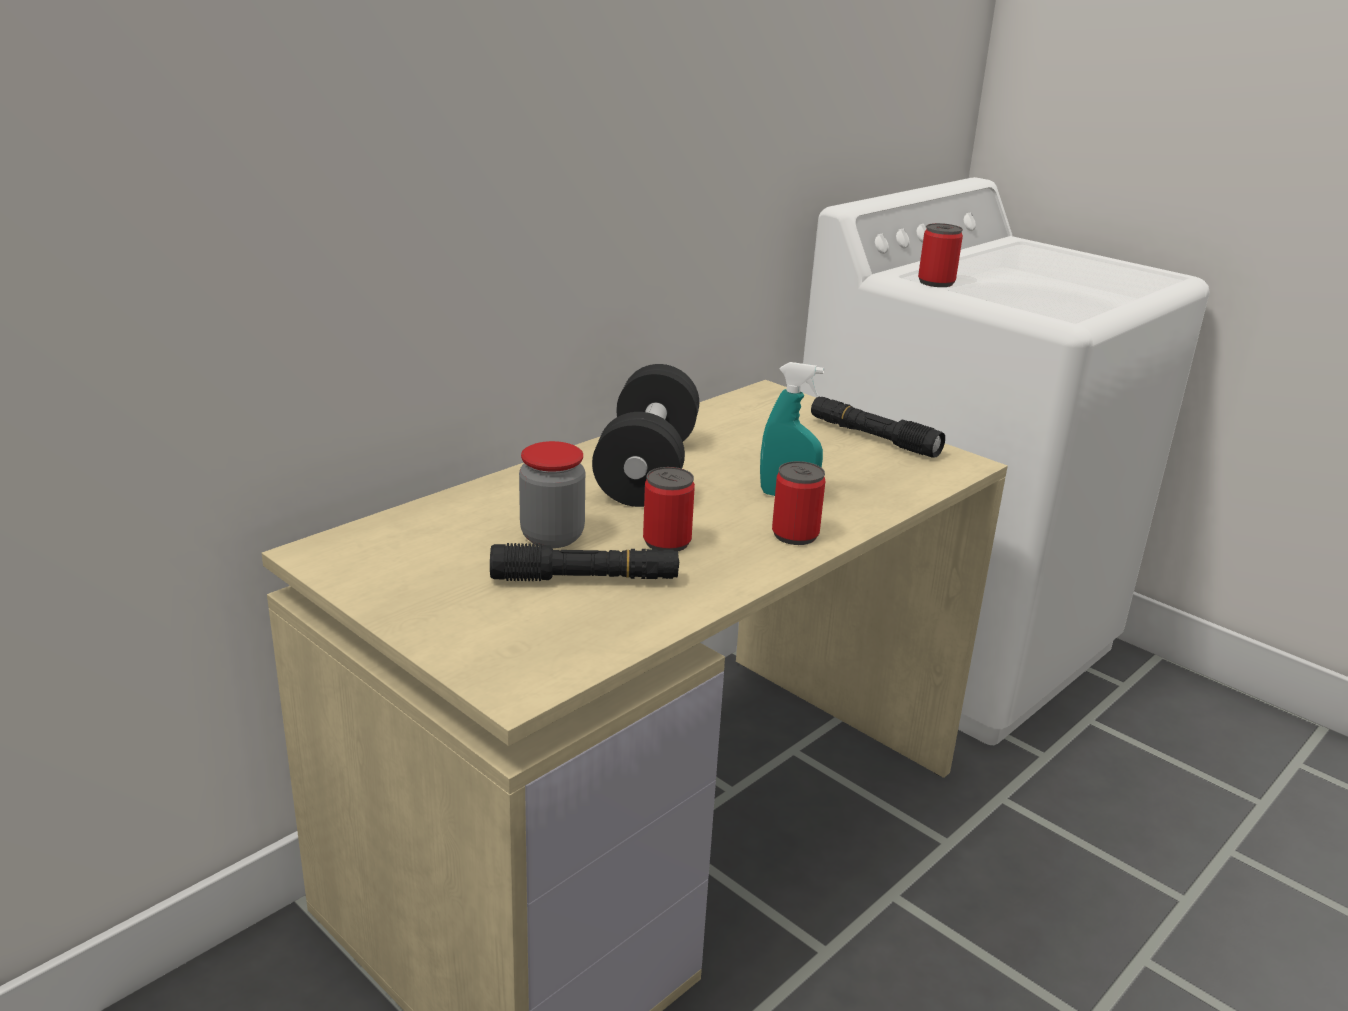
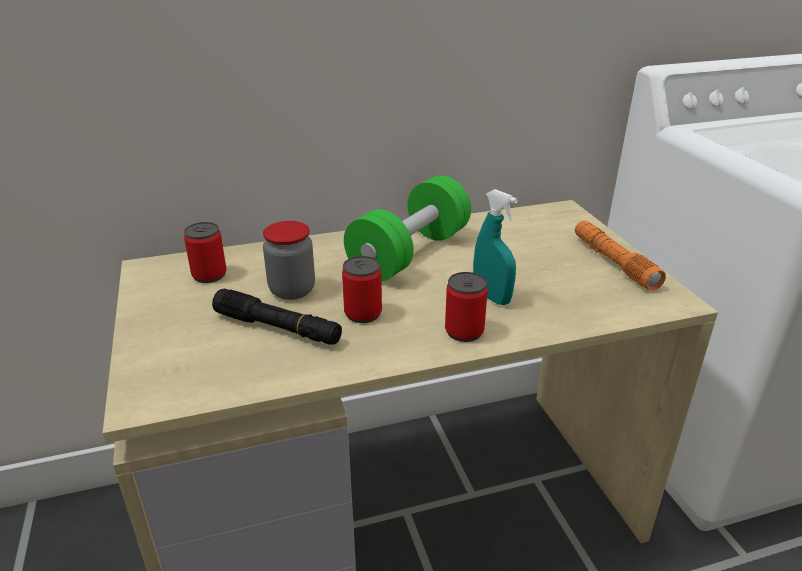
camera: 30 degrees right, 5 degrees up
black dumbbell [592,364,699,507] -> green dumbbell [344,175,471,282]
black flashlight [811,397,945,458] -> orange flashlight [575,221,666,291]
can [918,223,963,287] -> can moved to [184,222,226,283]

